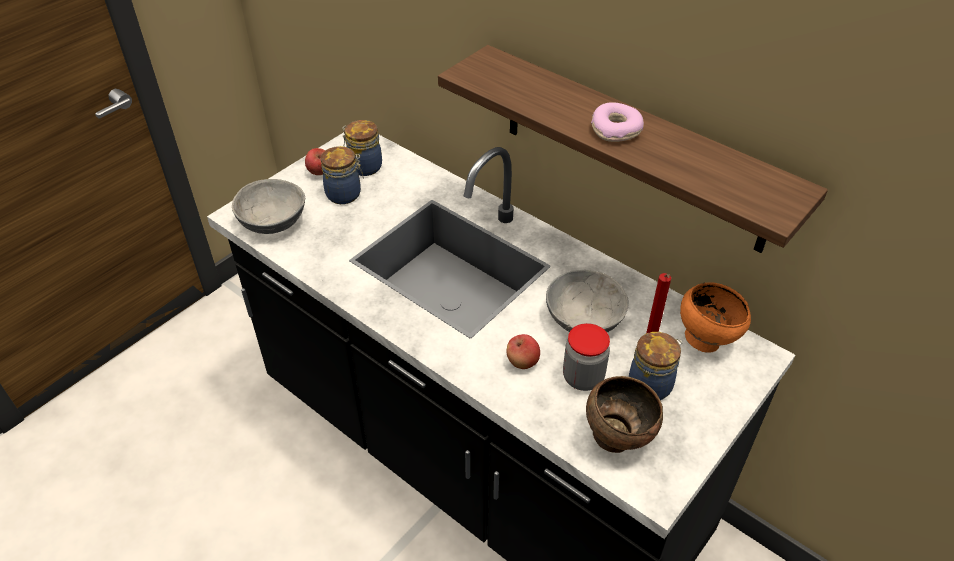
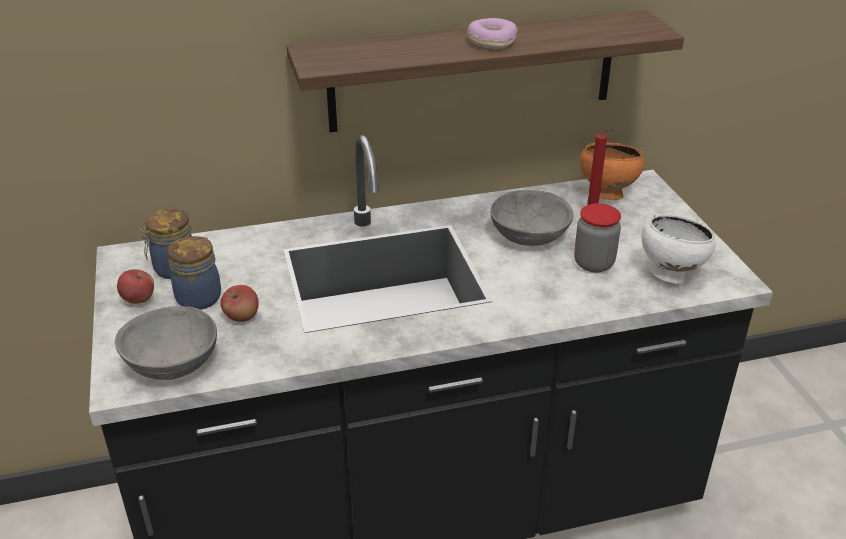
camera: 55 degrees left, 10 degrees down
apple [507,334,540,369] -> apple moved to [220,285,259,322]
brown bowl [586,376,663,453] -> white bowl [641,213,716,284]
jar [629,332,682,400] -> none

